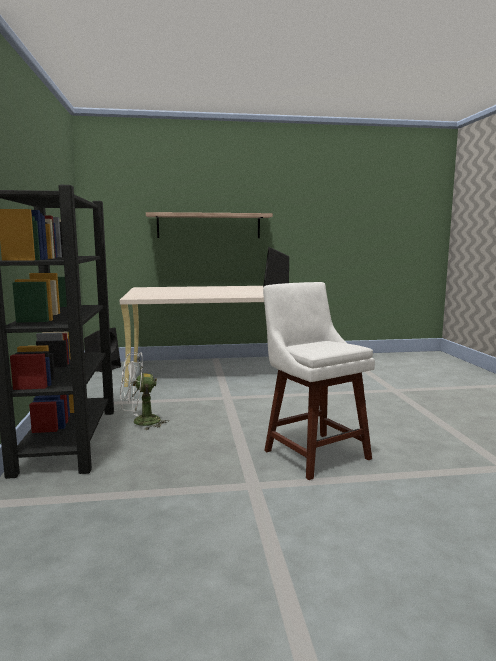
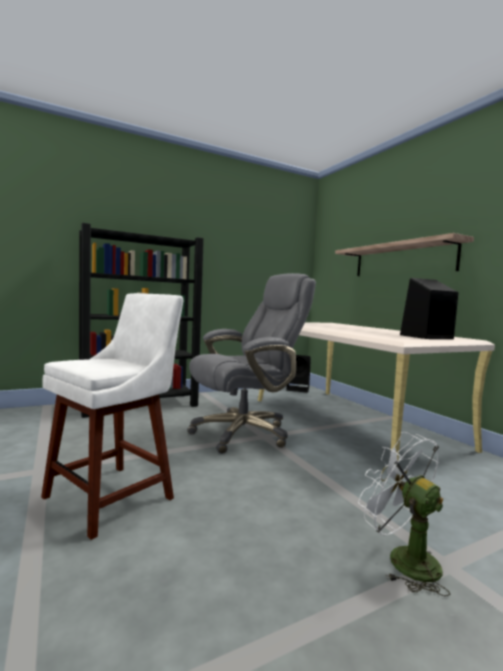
camera: 70 degrees right, 5 degrees down
white fan [120,352,169,430] -> white fan moved to [358,432,450,597]
none -> grey office chair [187,273,316,454]

